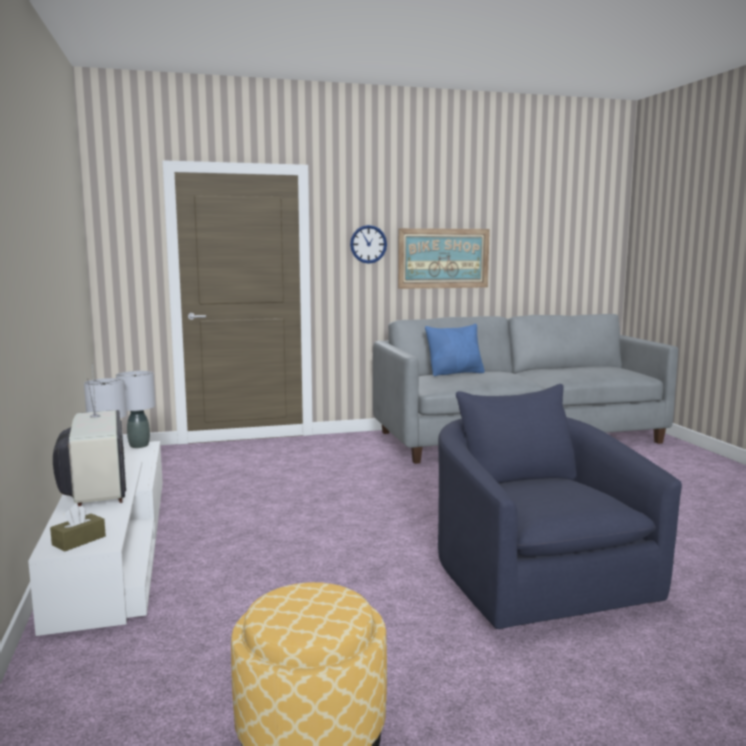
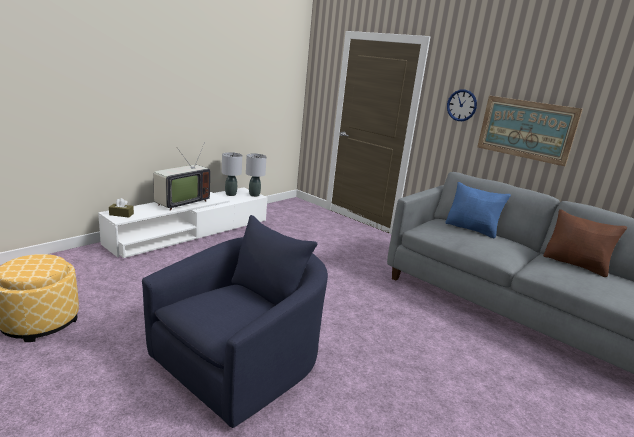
camera: 55 degrees right, 10 degrees up
none -> brown pillow [543,209,627,277]

